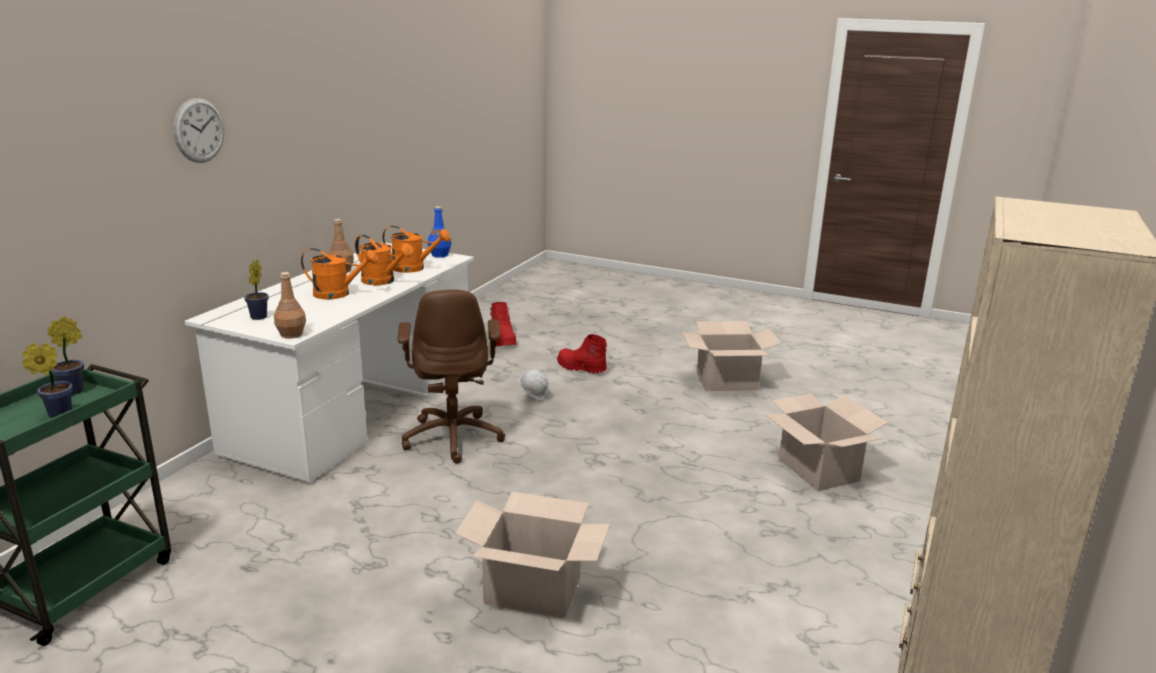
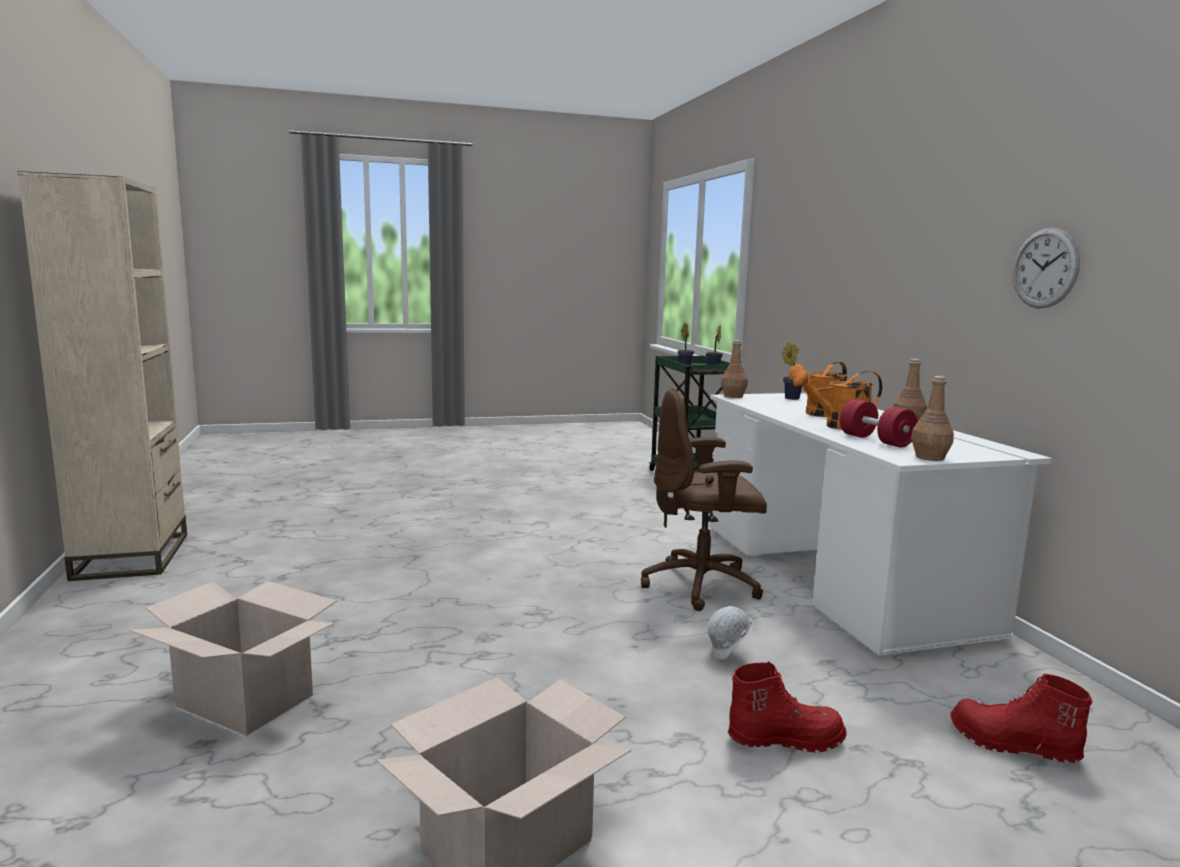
camera: 140 degrees right, 10 degrees down
wall clock [173,98,224,163] -> wall clock moved to [1013,228,1080,308]
orange watering can [382,226,451,273] -> red dumbbell [840,399,918,448]
brown office chair [398,290,505,464] -> brown office chair turned 45 degrees counterclockwise [641,388,767,611]
blue bottle [428,206,451,258] -> brown bottle [911,376,954,461]
cardboard box [455,492,610,619] -> none

